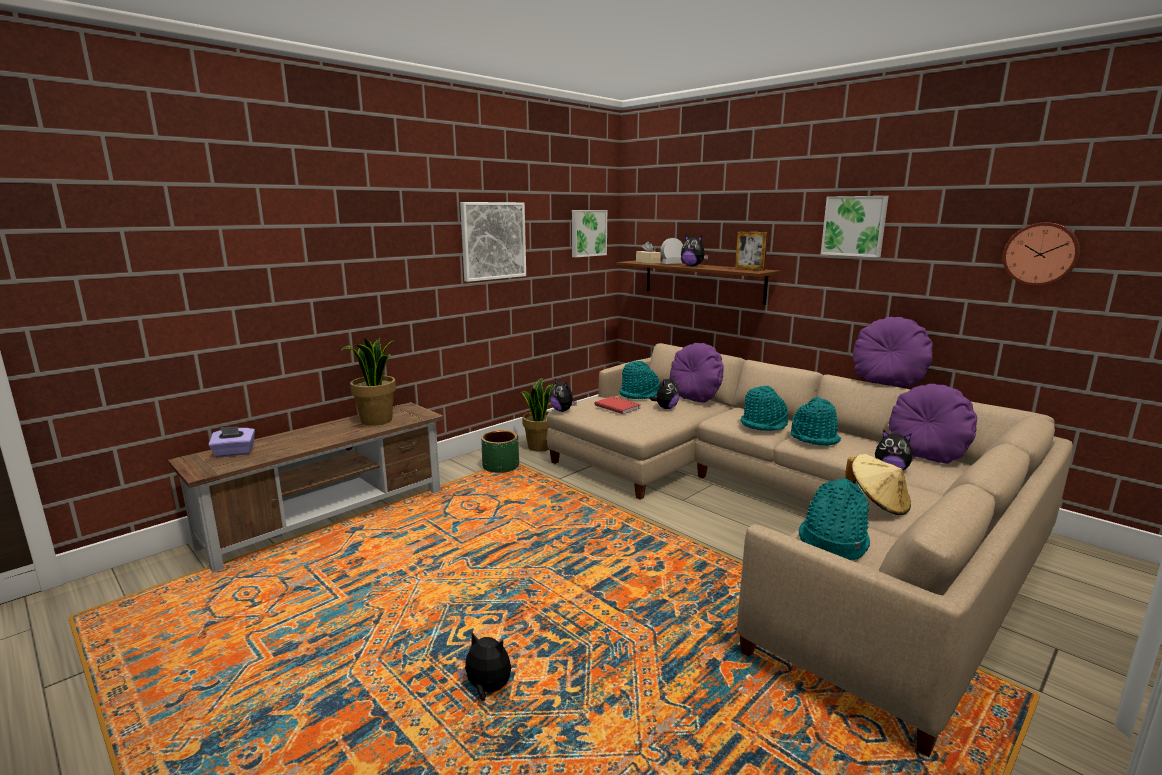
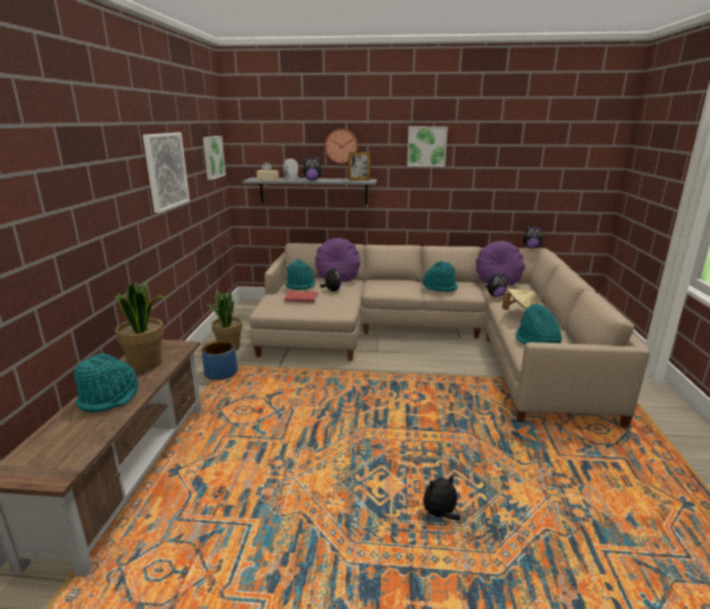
camera: 40 degrees left, 5 degrees up
purple tissue box [209,426,255,457] -> none
green planter [481,430,519,473] -> blue planter [201,341,238,380]
plush toy [550,379,577,412] -> plush toy moved to [523,225,543,248]
brown shelf [617,260,781,305] -> grey shelf [242,178,377,204]
turquoise hat [741,386,788,431] -> turquoise hat moved to [74,353,138,413]
purple pillow [853,317,933,387] -> none
wall clock [1003,222,1080,286] -> wall clock moved to [325,129,358,164]

